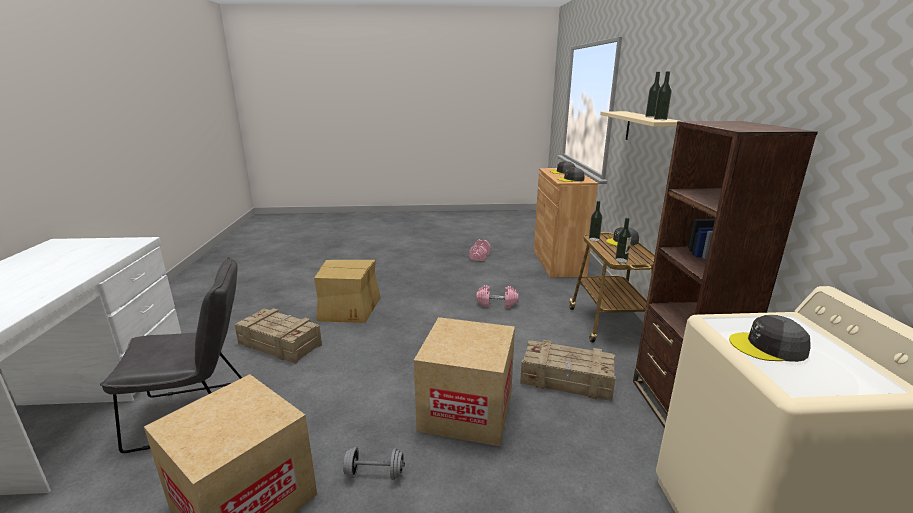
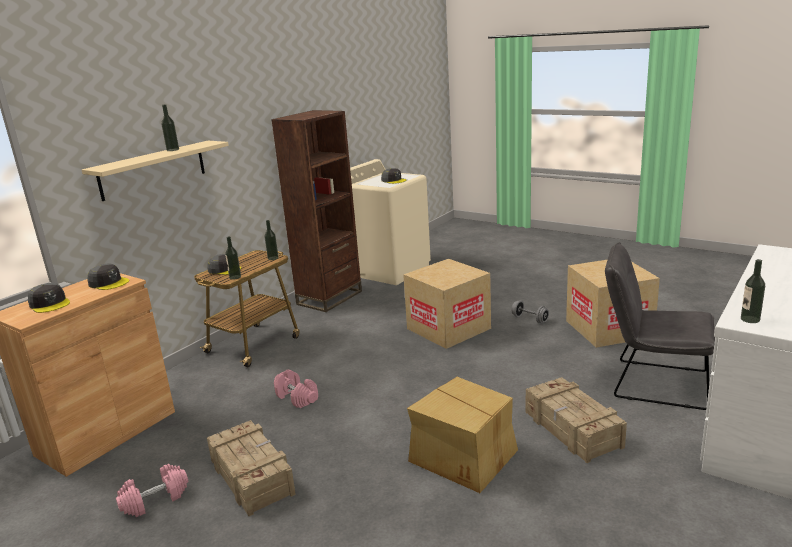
camera: 140 degrees left, 0 degrees up
crate [520,340,615,401] -> crate moved to [207,420,296,516]
bottle [654,71,672,120] -> bottle moved to [741,259,765,323]

